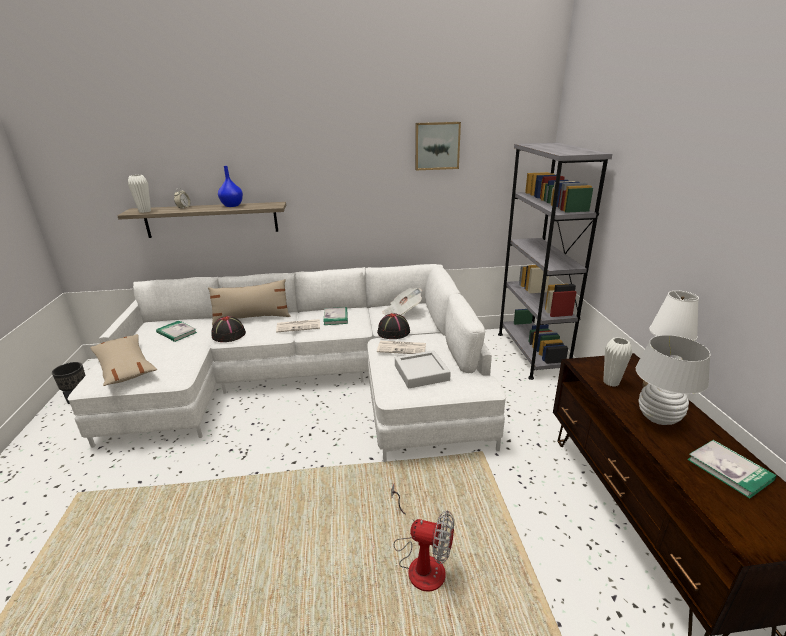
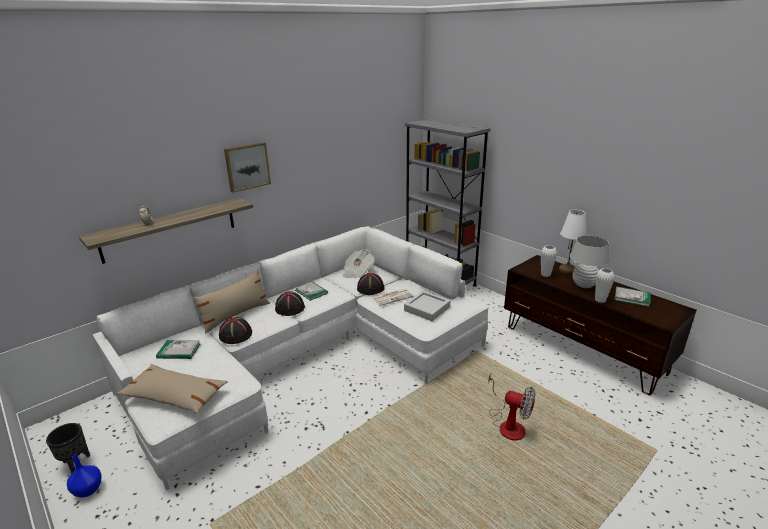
camera: 35 degrees left, 0 degrees up
white vase [128,175,151,213] -> white vase moved to [595,268,615,303]
blue vase [218,166,243,207] -> blue vase moved to [67,454,102,498]
newspaper [276,319,320,333] -> black hat [275,292,305,316]
fan [391,483,454,592] -> fan turned 45 degrees clockwise [488,373,535,440]
picture [415,122,461,170] -> picture moved to [224,142,271,193]

